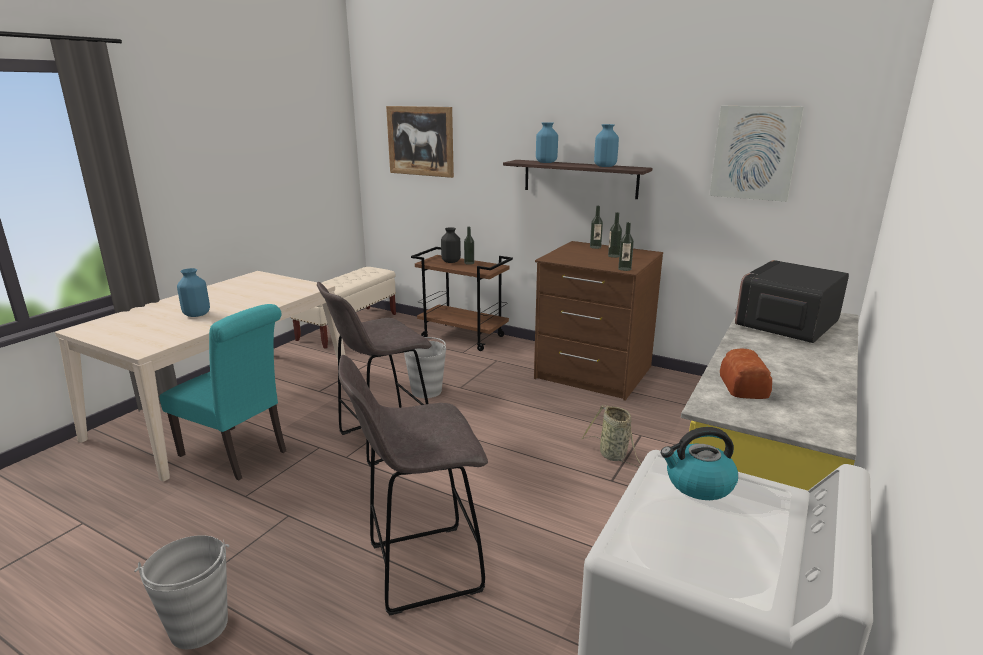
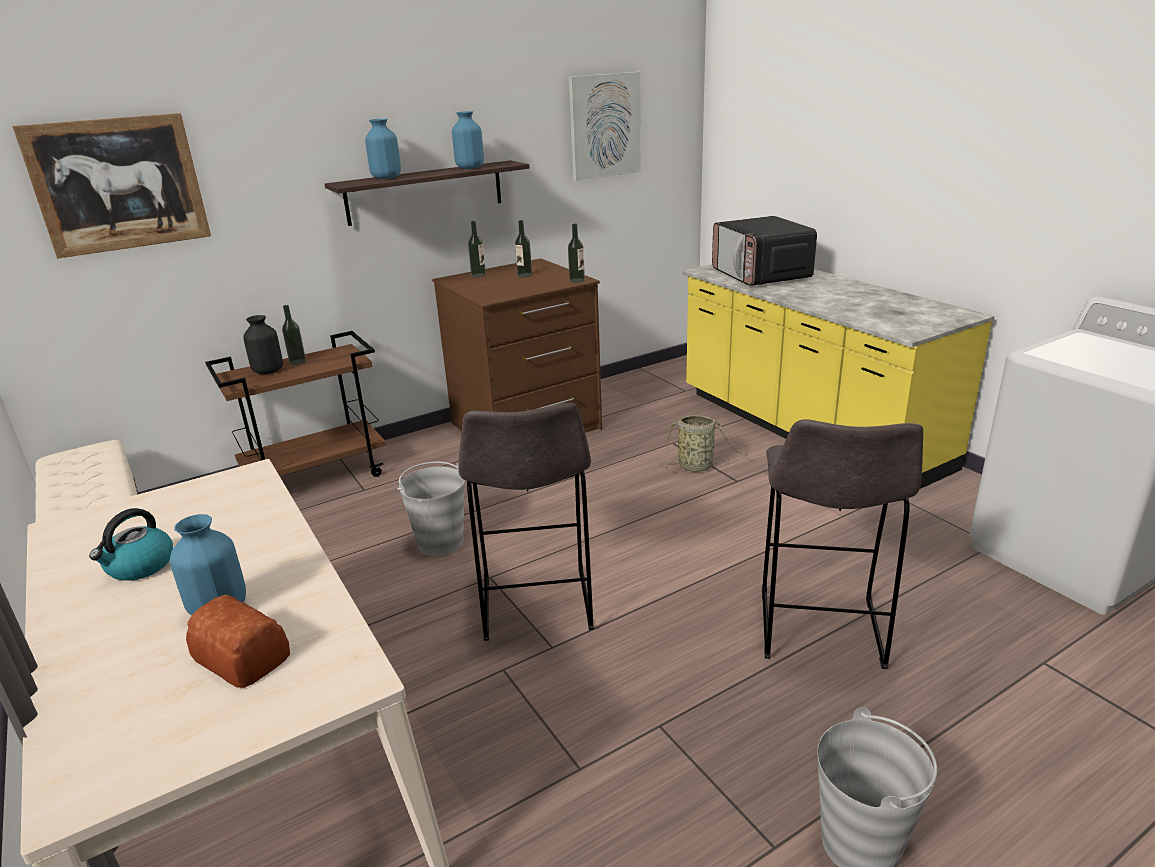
camera: 60 degrees left, 5 degrees up
turquoise chair [159,304,286,480] -> none
kettle [661,427,738,500] -> kettle moved to [89,508,173,581]
bread [720,348,772,399] -> bread moved to [186,594,290,688]

